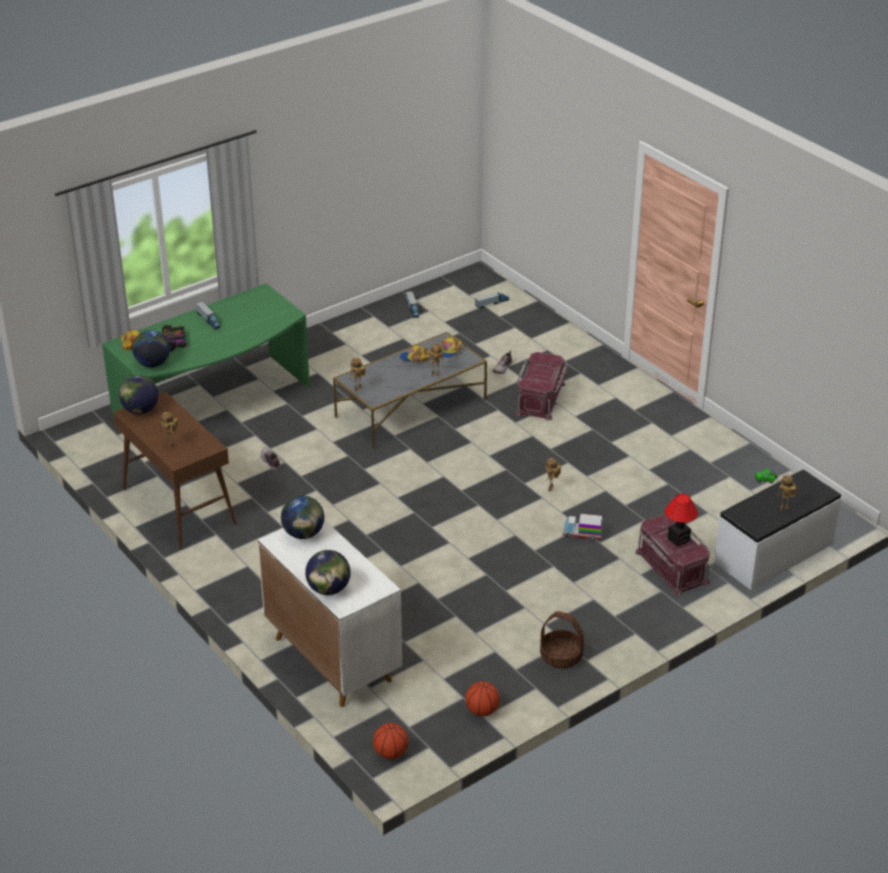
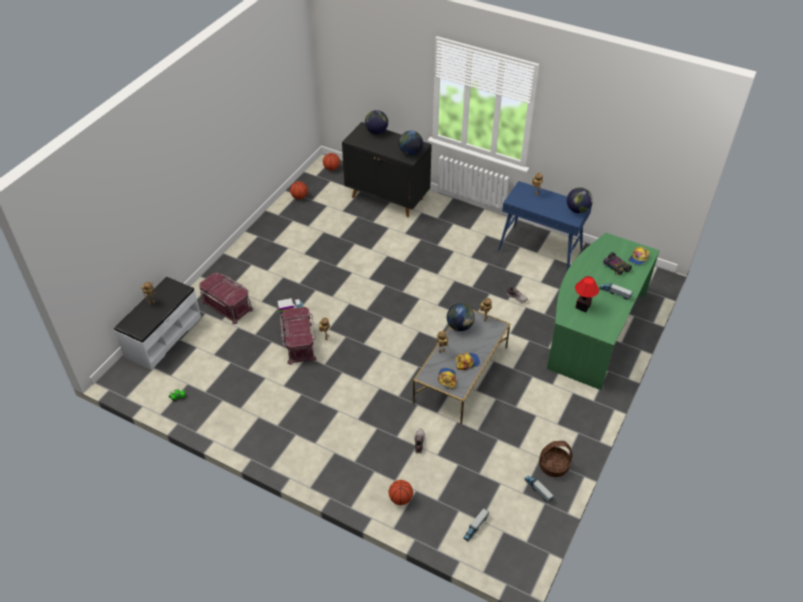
camera: 155 degrees right, 10 degrees up
brown console table [113,392,236,549] -> blue console table [498,181,592,271]
globe [132,330,170,367] -> globe moved to [447,303,475,331]
white cabinet [258,520,402,707] -> black cabinet [342,122,432,217]
red storage box [515,352,567,421] -> red storage box moved to [280,307,317,365]
basket [540,611,584,669] -> basket moved to [539,441,572,477]
table lamp [665,494,698,547] -> table lamp moved to [575,276,599,313]
none -> basketball [388,480,413,505]

